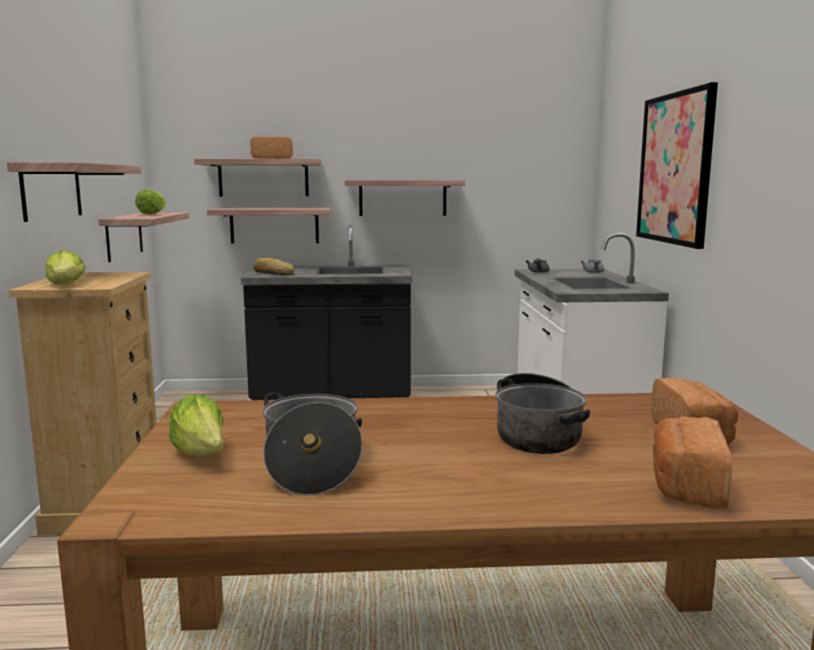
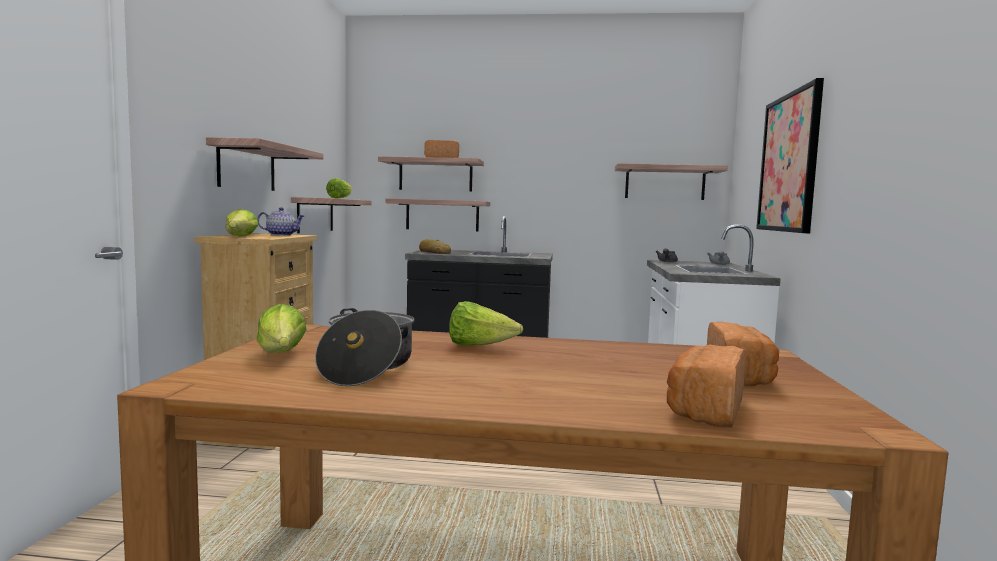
camera: 10 degrees right, 5 degrees down
shelf [345,180,465,216] -> shelf moved to [615,163,728,200]
cooking pot [495,373,590,454] -> none
none -> teapot [257,207,305,236]
none -> lettuce [449,301,523,346]

